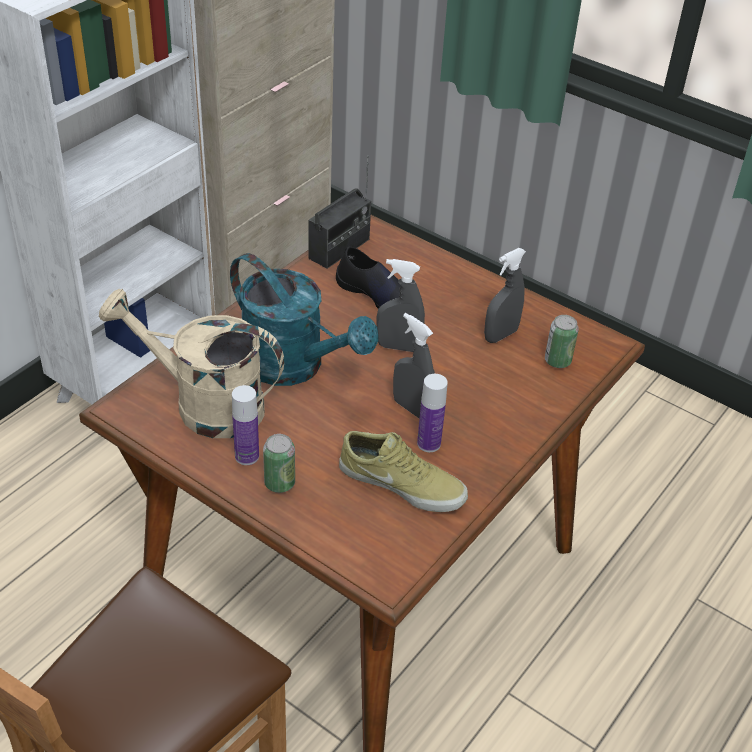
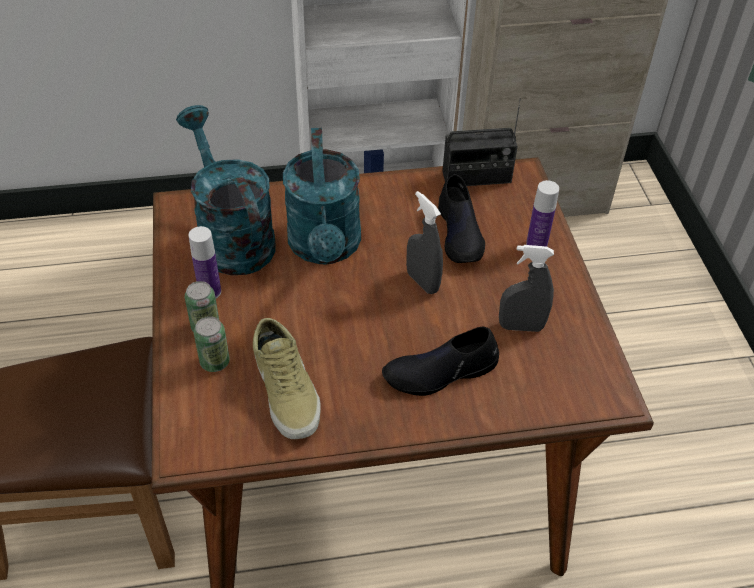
camera: 45 degrees right, 5 degrees up
beige watering can [99,289,284,438] -> turquoise watering can [176,105,276,275]
grey spray bottle [393,313,435,419] -> none
bottle [417,374,448,452] -> bottle moved to [526,180,559,247]
can [545,315,579,368] -> can moved to [194,316,230,372]
none -> black shoe [382,327,499,396]

